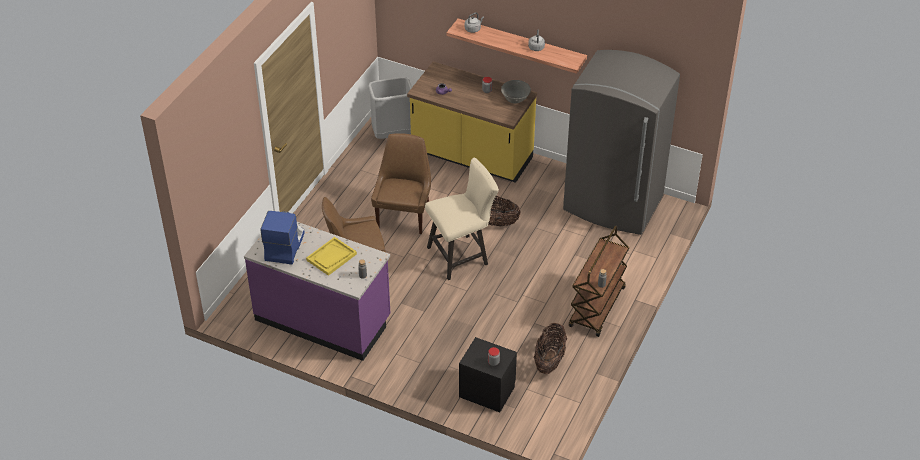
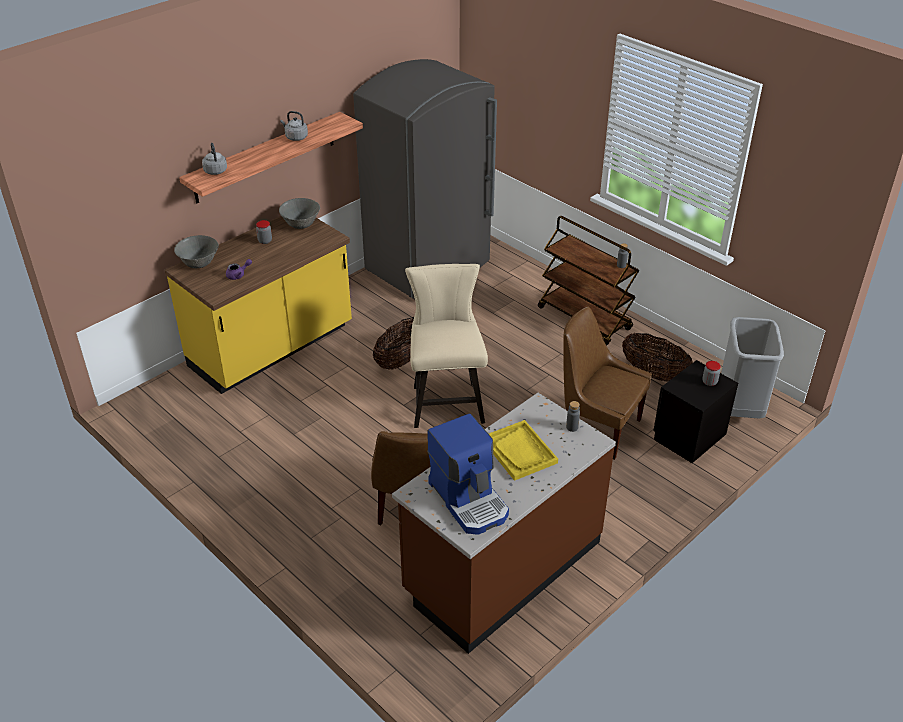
camera: 70 degrees left, 5 degrees down
purple counter [244,222,390,361] -> brown counter [392,393,616,654]
coffee machine [261,211,305,264] -> coffee machine turned 150 degrees counterclockwise [427,413,509,535]
grey trash can [368,77,412,139] -> grey trash can moved to [721,317,784,419]
brown chair [371,133,431,234] -> brown chair moved to [563,307,652,460]
none -> grey bowl [174,235,219,268]

